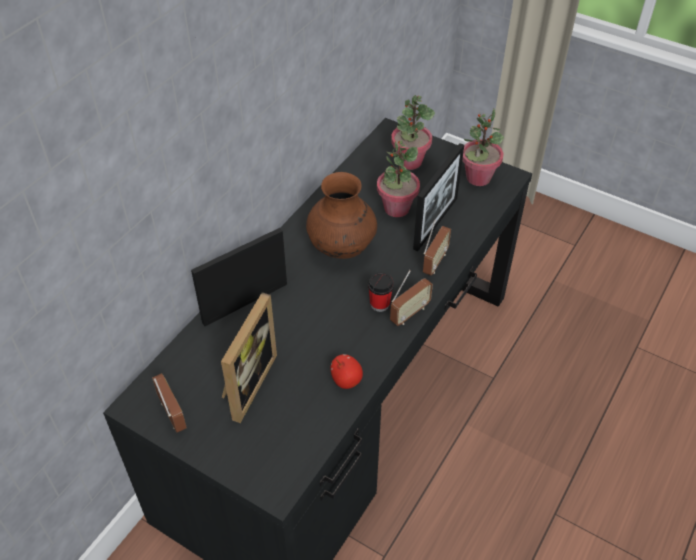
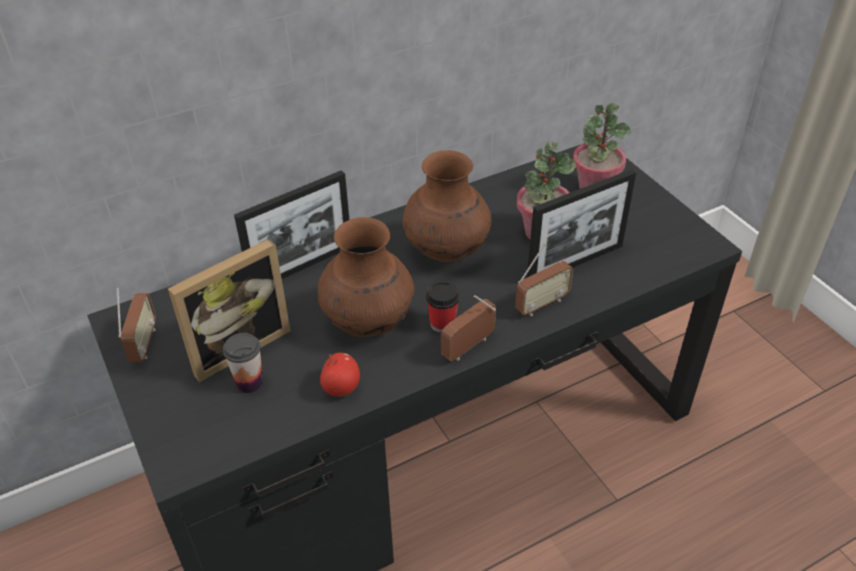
camera: 30 degrees right, 5 degrees down
picture frame [191,228,287,326] -> picture frame turned 150 degrees clockwise [234,170,349,279]
radio [390,270,433,326] -> radio turned 150 degrees clockwise [441,295,496,361]
potted plant [462,109,504,186] -> none
none -> cup [223,333,263,393]
none -> brown vase [318,217,415,337]

